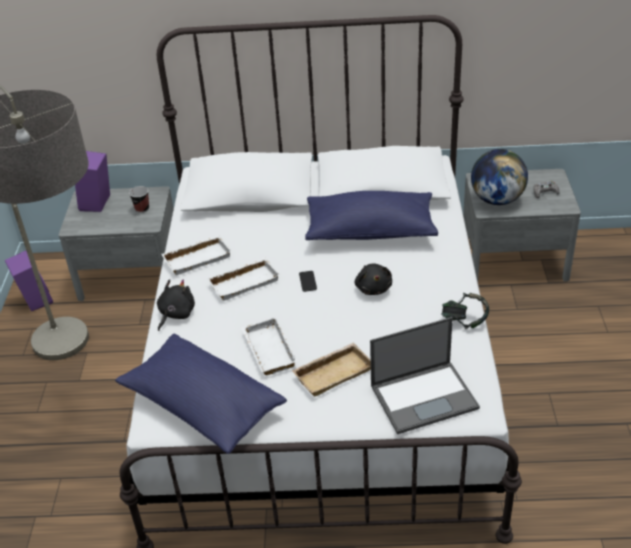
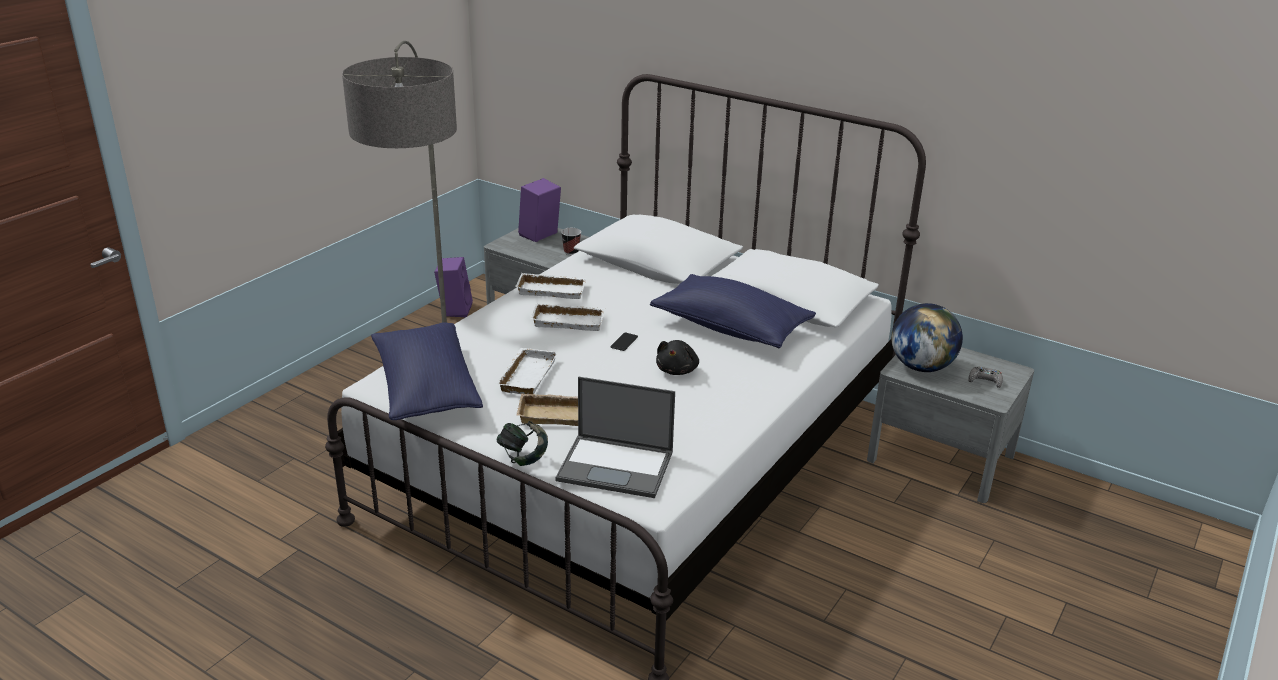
camera: 30 degrees right, 10 degrees down
black plush toy [157,279,195,331] -> none
headphones [441,293,489,329] -> headphones moved to [497,421,548,466]

